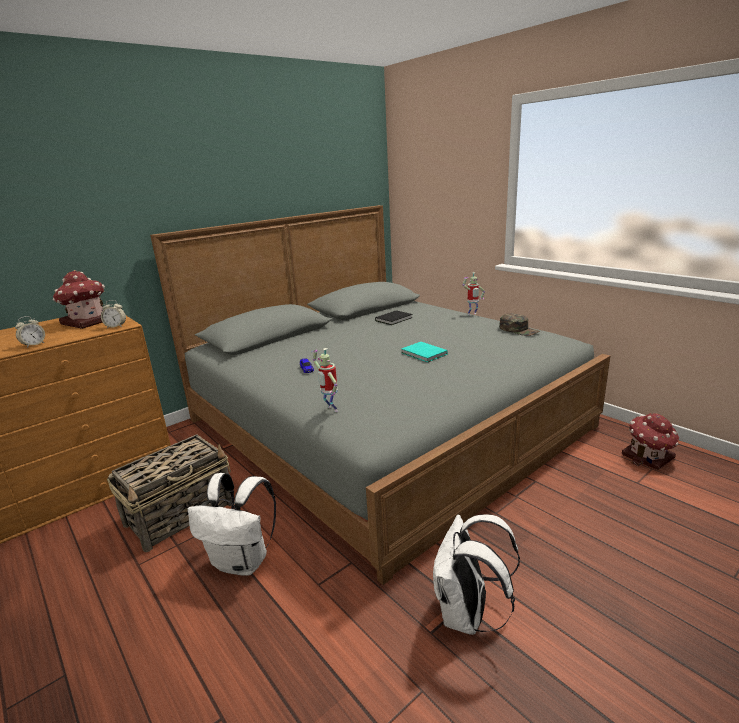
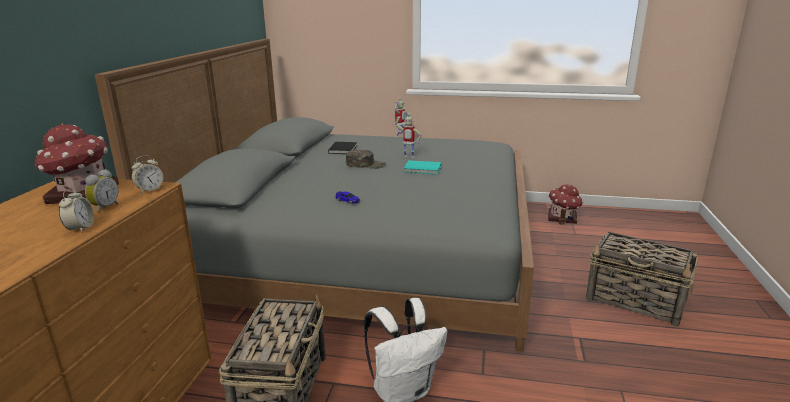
camera: 40 degrees left, 0 degrees up
toy robot [311,348,338,412] -> toy robot moved to [395,113,422,157]
white backpack [433,514,520,635] -> none
green cap [499,313,540,336] -> green cap moved to [346,149,386,169]
none -> alarm clock [85,169,119,213]
none -> basket [586,232,698,327]

